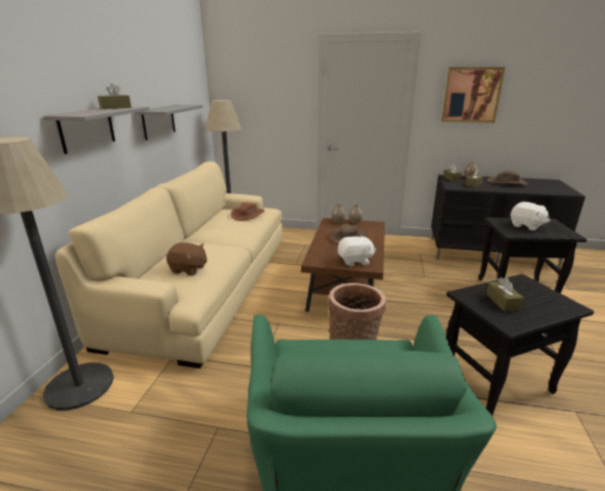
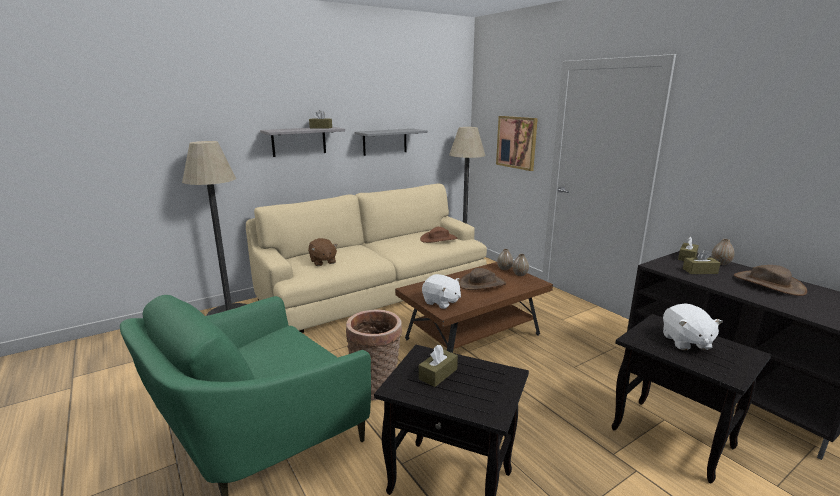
camera: 45 degrees right, 5 degrees down
picture [442,67,505,123] -> picture moved to [496,116,538,171]

